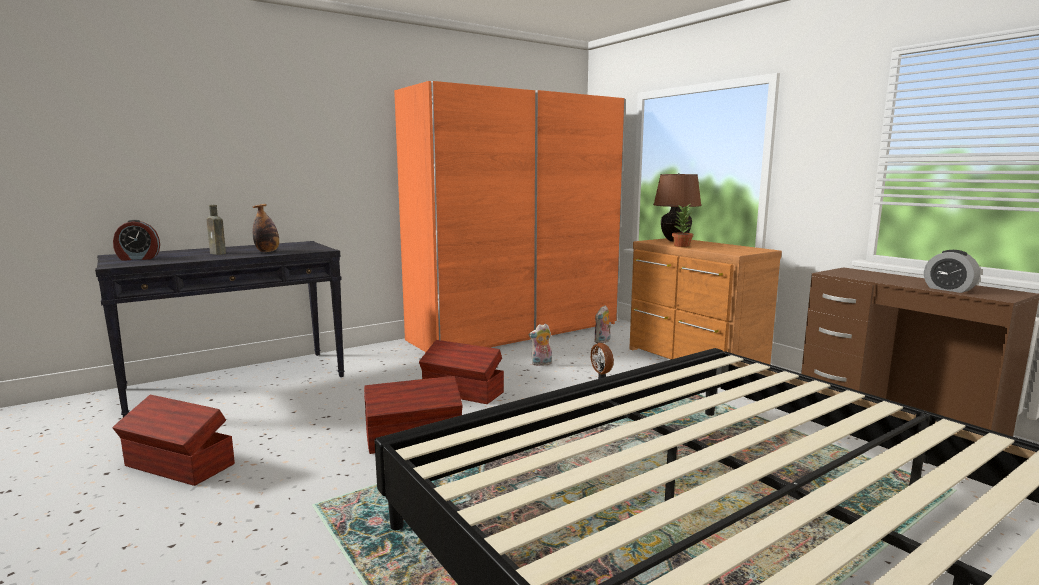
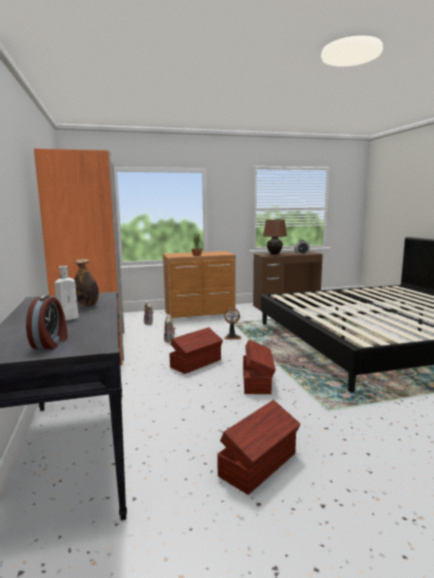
camera: 70 degrees left, 0 degrees up
brown bottle [207,205,226,255] -> white bottle [55,266,79,320]
brown table lamp [653,173,702,242] -> brown table lamp moved to [263,219,287,255]

